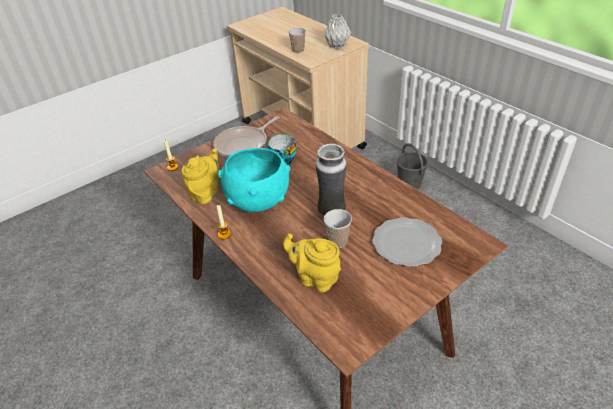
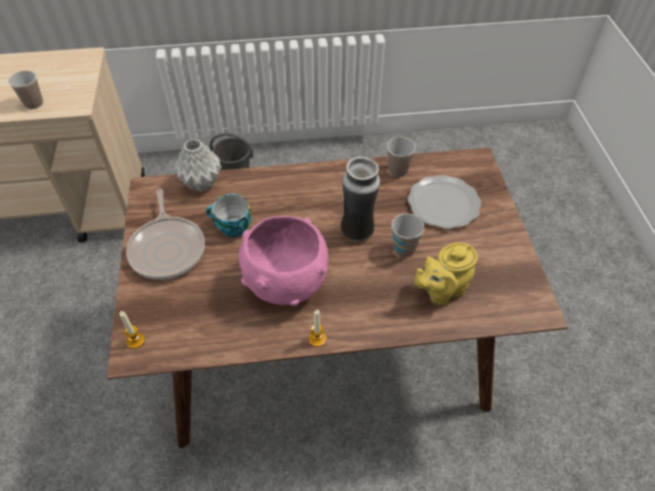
camera: 60 degrees left, 10 degrees up
yellow teapot [181,148,219,204] -> none
turquoise bowl [218,148,291,212] -> pink bowl [239,216,328,306]
grey vase [324,14,351,49] -> grey vase moved to [174,139,221,192]
none -> cup [387,137,416,177]

